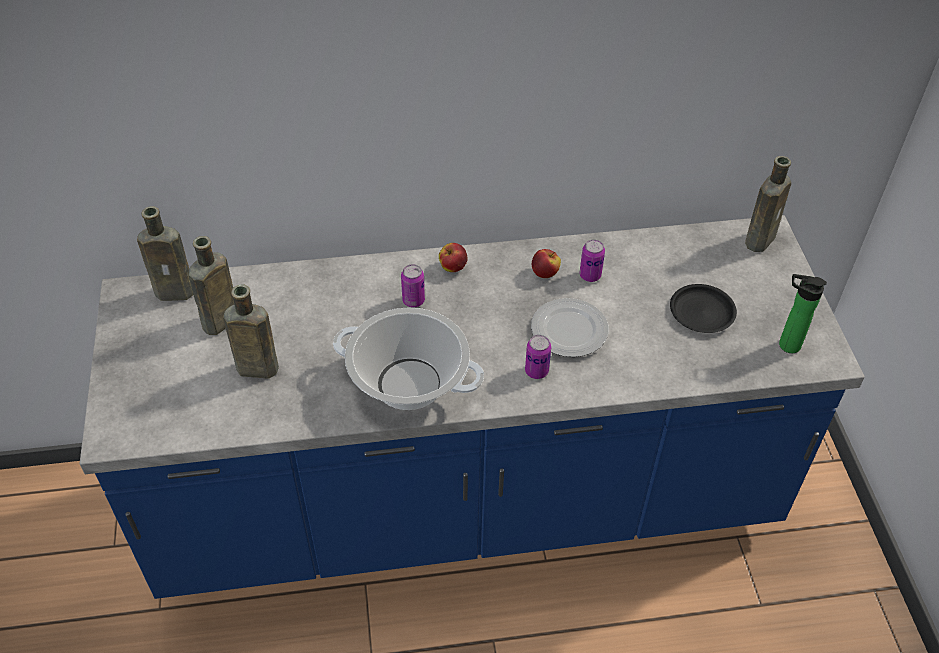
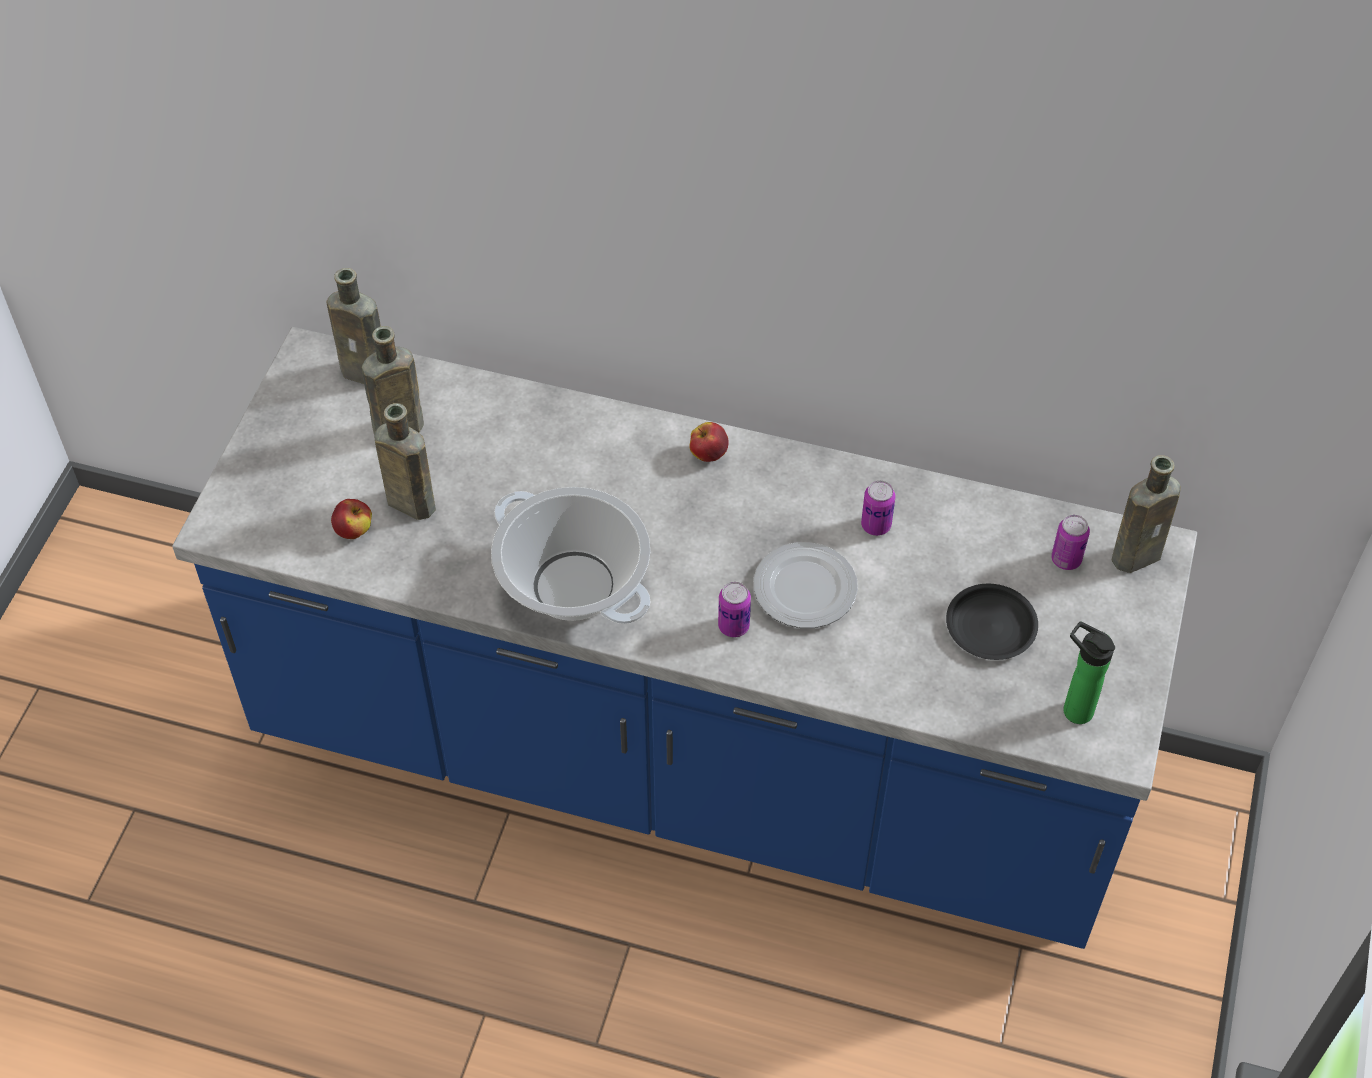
camera: 25 degrees right, 5 degrees up
can [401,264,425,307] -> can moved to [1051,515,1090,570]
apple [532,249,561,278] -> apple moved to [331,499,372,539]

